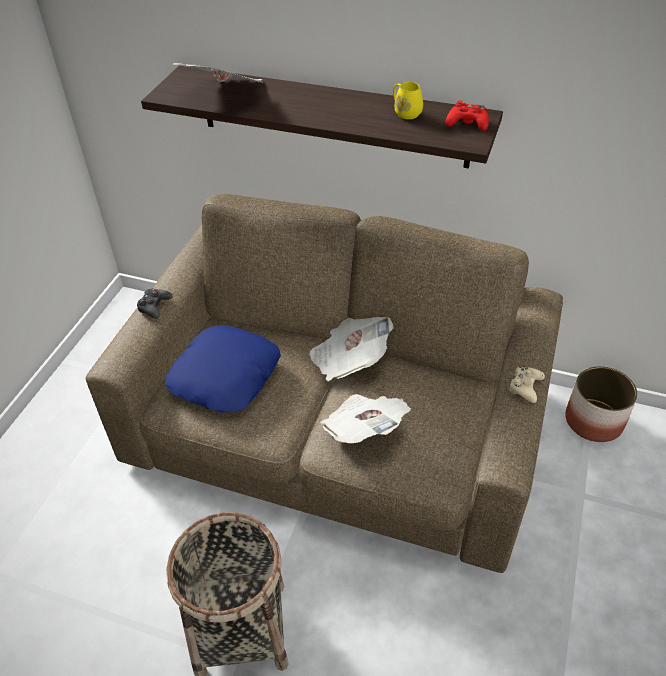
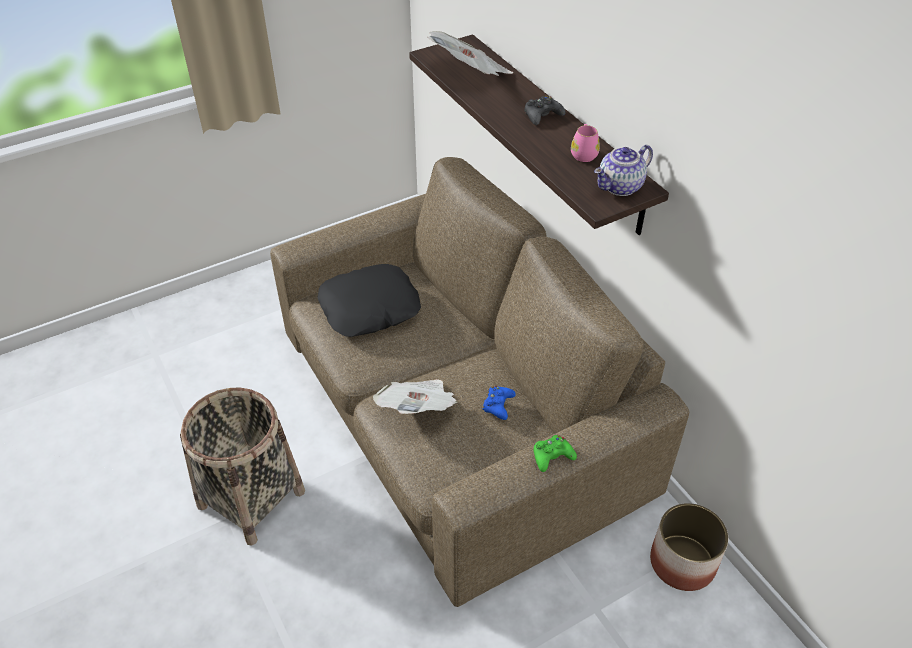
camera: 40 degrees right, 0 degrees up
black game controller [137,288,173,319] -> black game controller moved to [525,96,566,125]
blue pillow [165,325,281,413] -> black pillow [317,264,421,337]
newspaper [309,317,394,381] -> none
yellow mug [393,82,423,119] -> pink mug [571,124,600,162]
red game controller [446,100,489,131] -> teapot [594,145,653,196]
beige game controller [508,366,545,403] -> green game controller [533,435,577,472]
none -> blue game controller [482,386,516,420]

